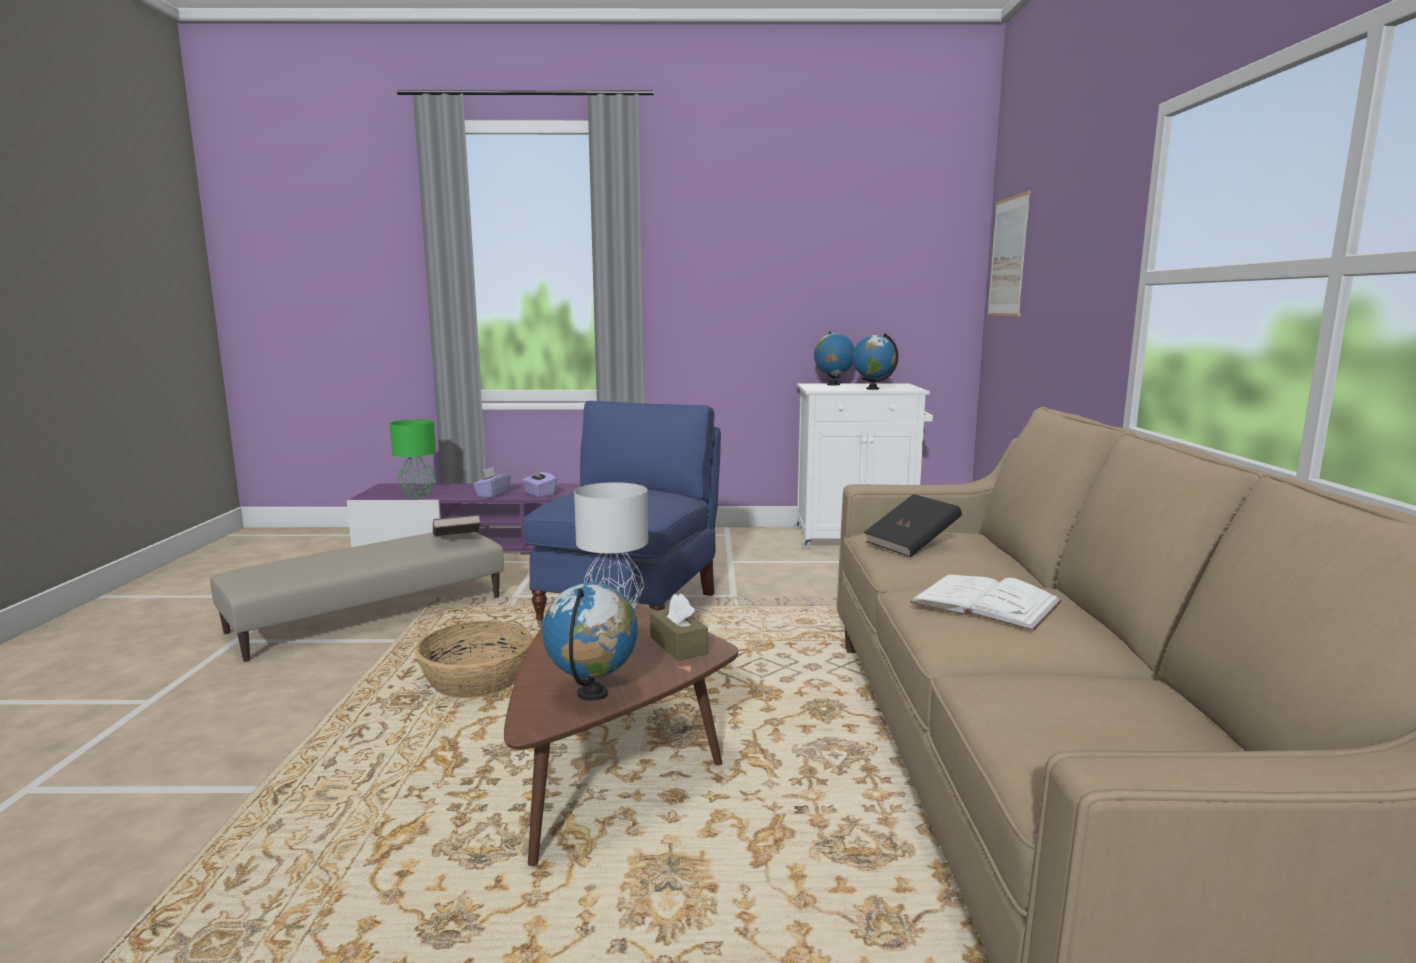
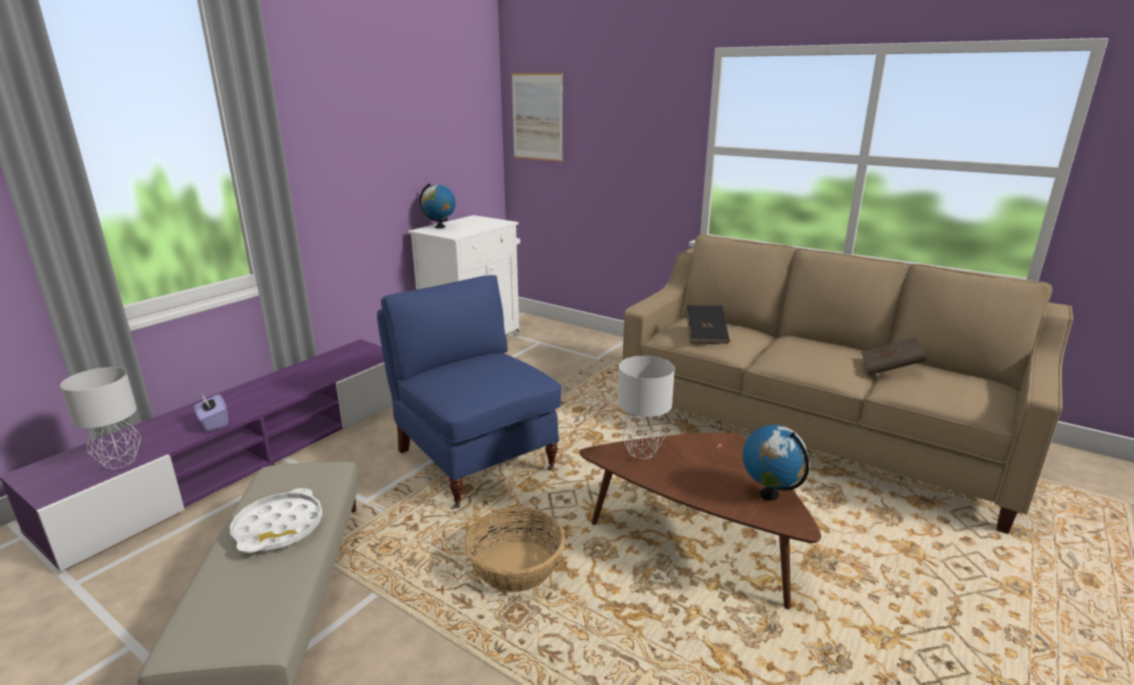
camera: 55 degrees left, 10 degrees up
green table lamp [389,420,436,497] -> grey table lamp [60,367,141,469]
brown book [433,515,481,536] -> brown book moved to [861,338,927,375]
purple tissue box [522,467,557,498] -> none
brown tissue box [650,593,708,661] -> none
globe [852,333,898,390] -> none
white book [910,574,1062,631] -> none
none -> white tray [230,488,323,553]

